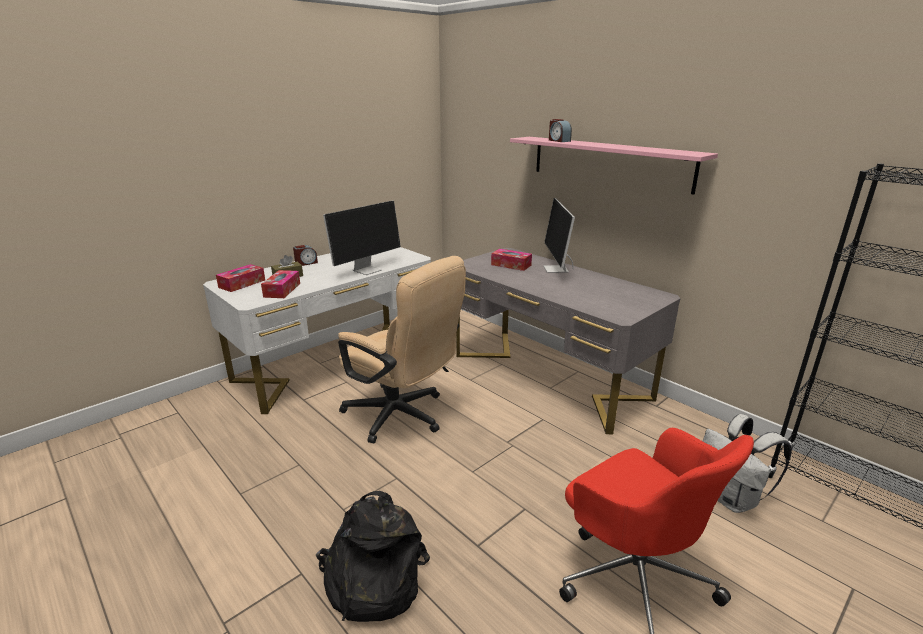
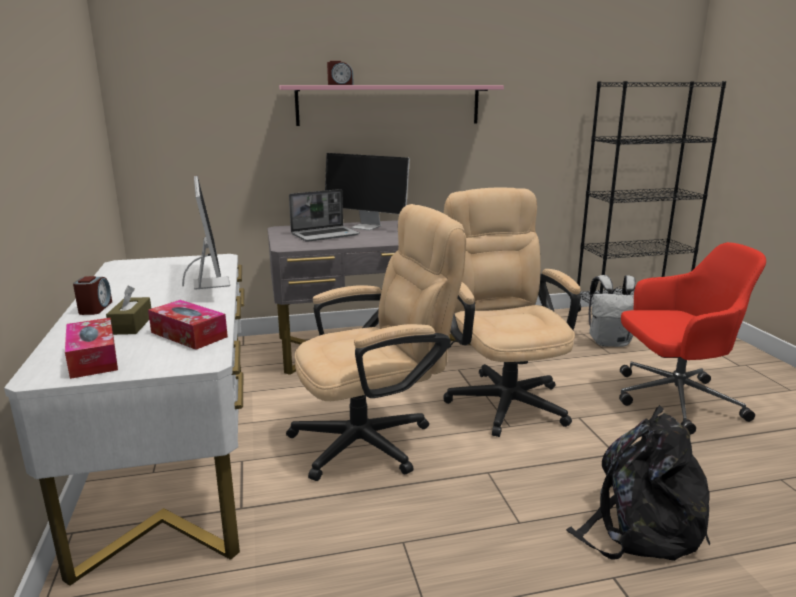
camera: 60 degrees left, 5 degrees down
tissue box [491,249,532,271] -> laptop [289,189,360,242]
none -> beige office chair [443,187,581,437]

